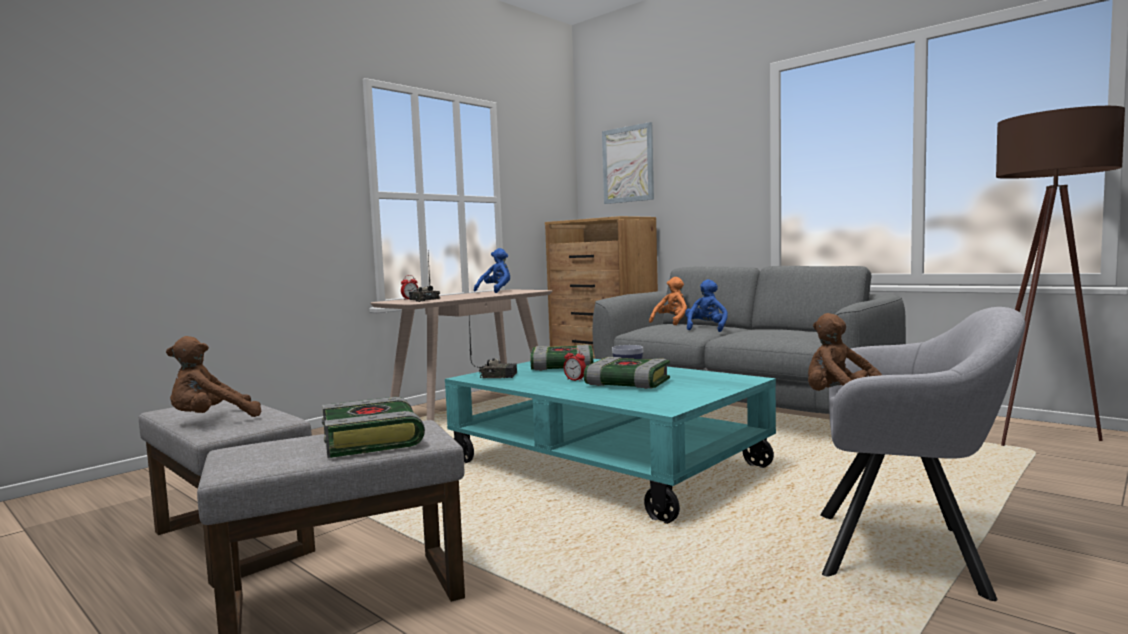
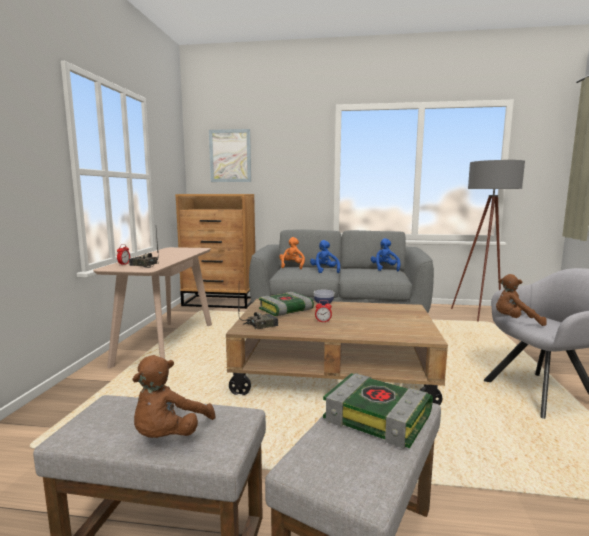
camera: 35 degrees left, 5 degrees up
turquoise coffee table [445,359,776,524] -> brown coffee table [226,299,448,406]
blue plush toy [474,248,510,293] -> blue plush toy moved to [371,238,400,271]
book [584,357,670,389] -> none
brown floor lamp [996,106,1125,446] -> grey floor lamp [451,160,525,322]

